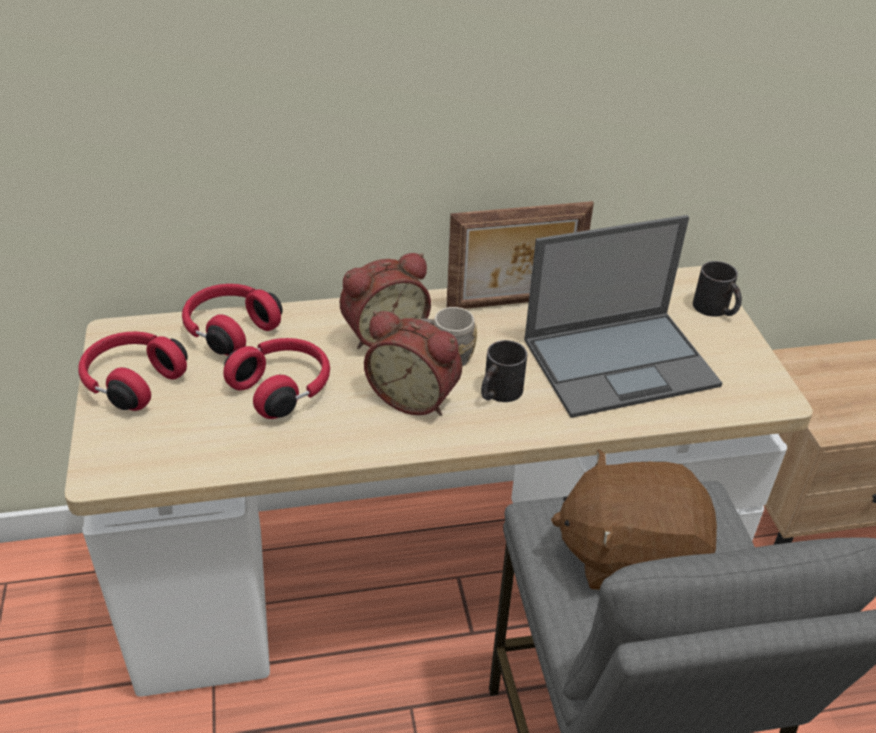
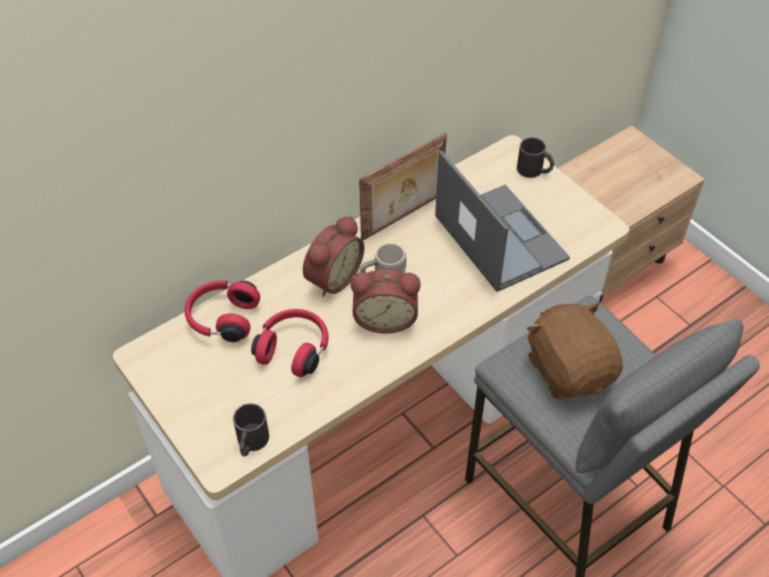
camera: 25 degrees left, 10 degrees up
red headphones [78,332,188,411] -> none
black mug [481,340,527,402] -> black mug moved to [233,403,269,457]
laptop [524,215,722,418] -> laptop turned 75 degrees counterclockwise [435,150,570,292]
brown plush toy [551,448,717,590] -> brown plush toy turned 90 degrees clockwise [527,302,623,399]

